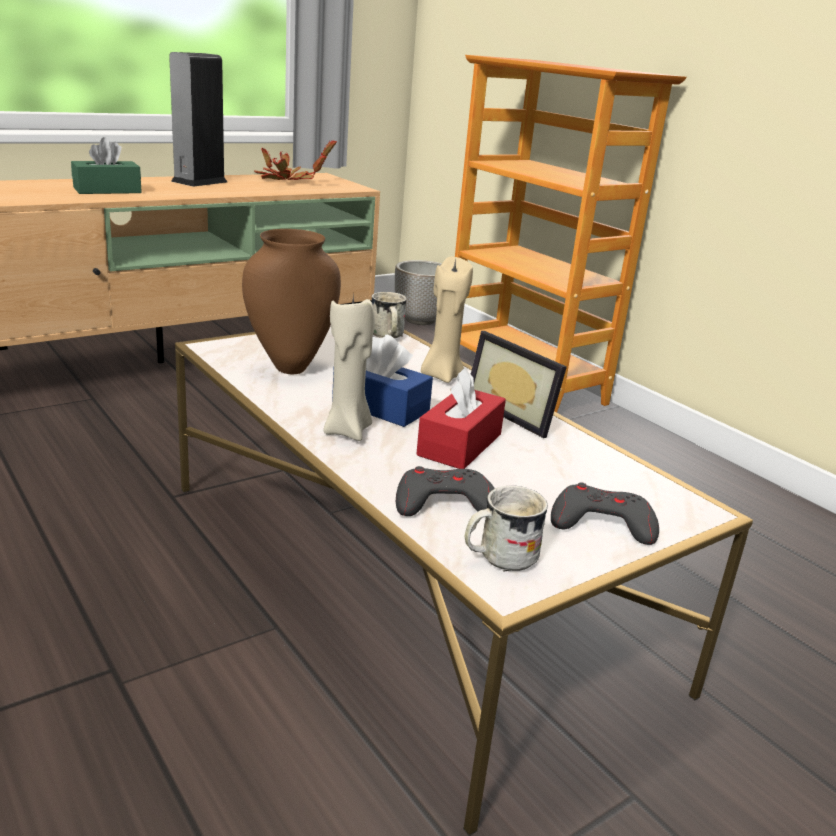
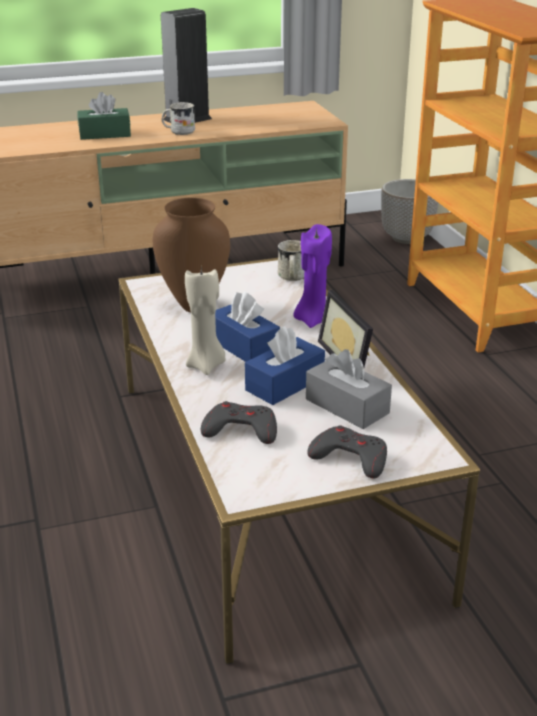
camera: 20 degrees right, 5 degrees up
potted plant [254,139,337,180] -> none
red tissue box [416,367,506,469] -> blue tissue box [245,326,325,405]
beige candle [421,257,473,383] -> purple candle [293,224,332,328]
white mug [464,486,548,572] -> white mug moved to [162,102,195,135]
none -> grey tissue box [306,349,392,429]

